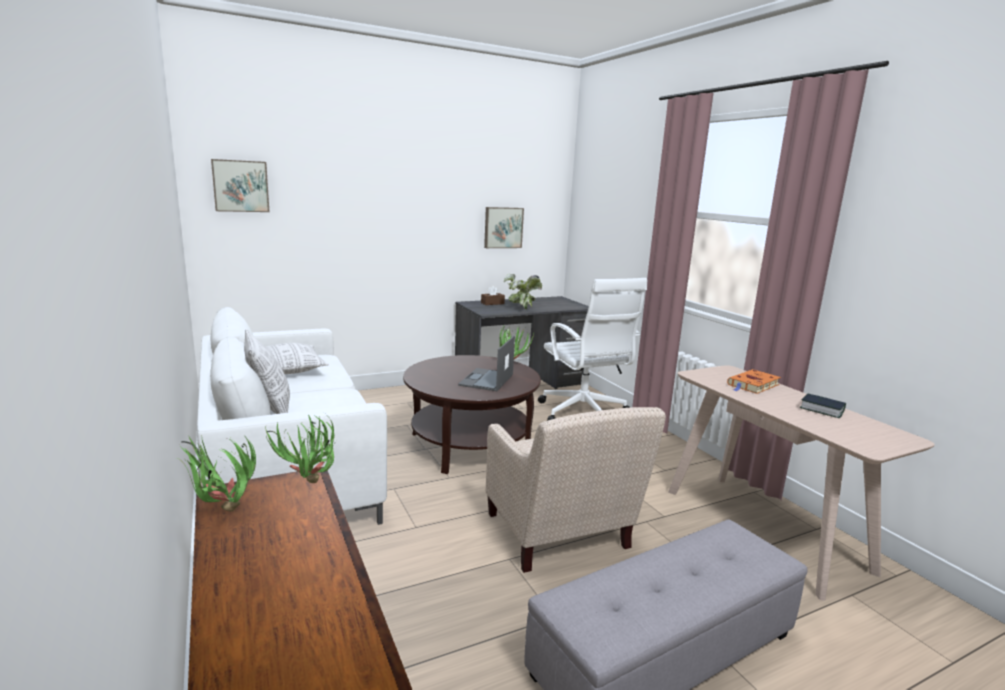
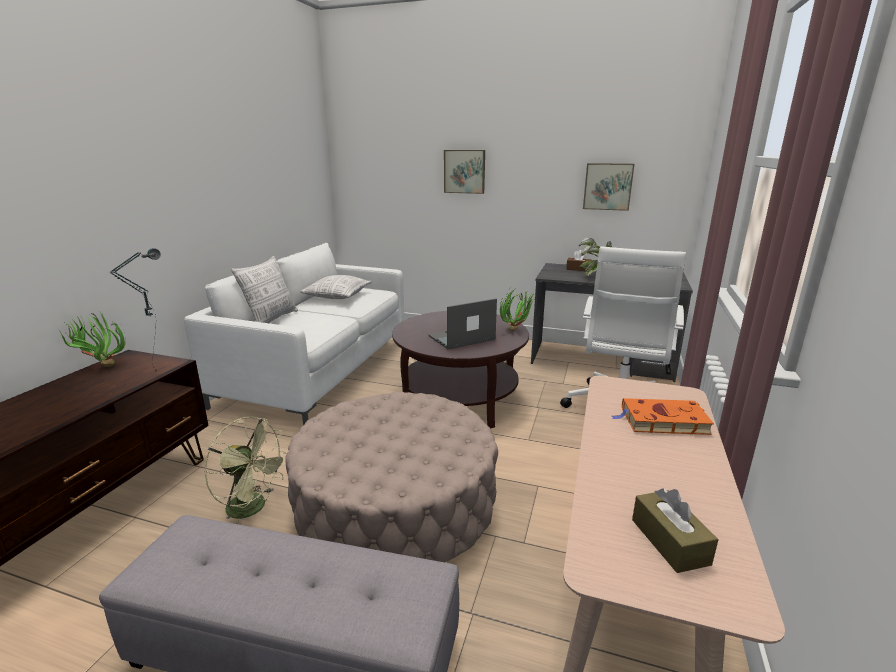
camera: 45 degrees right, 5 degrees up
picture [211,159,269,212] -> picture moved to [444,150,485,194]
potted plant [265,412,335,483] -> table lamp [109,248,161,372]
beige armchair [485,407,666,573] -> beige ottoman [285,392,498,562]
book [800,393,846,418] -> none
none -> green fan [204,417,287,519]
none -> brown tissue box [632,489,718,573]

